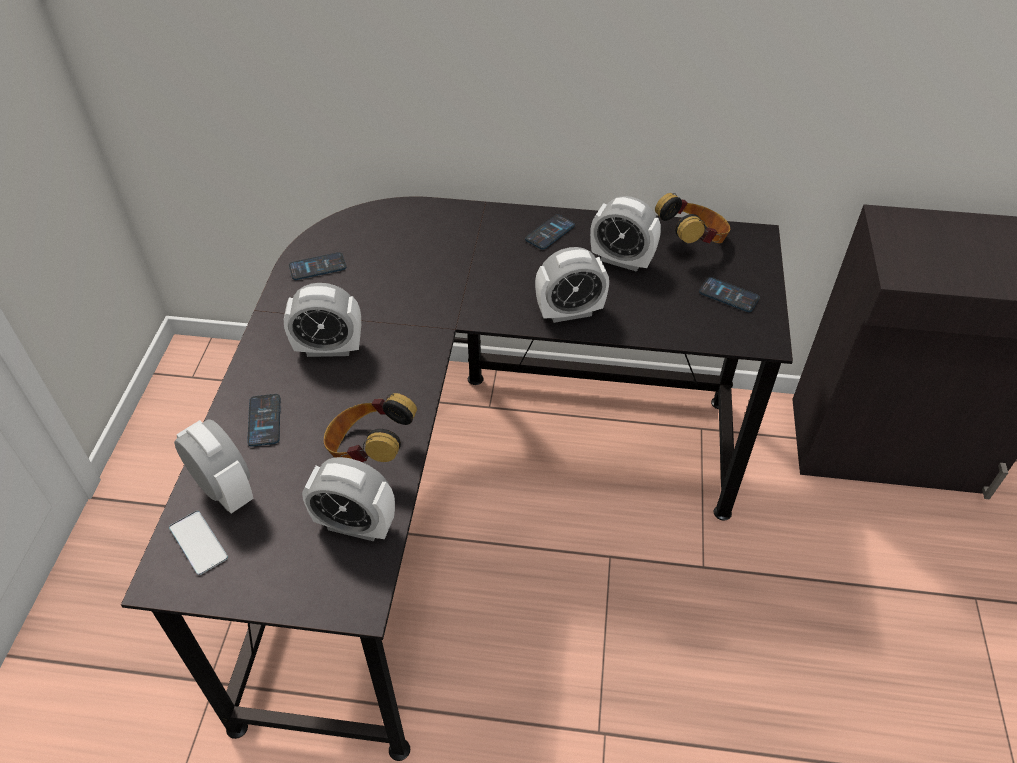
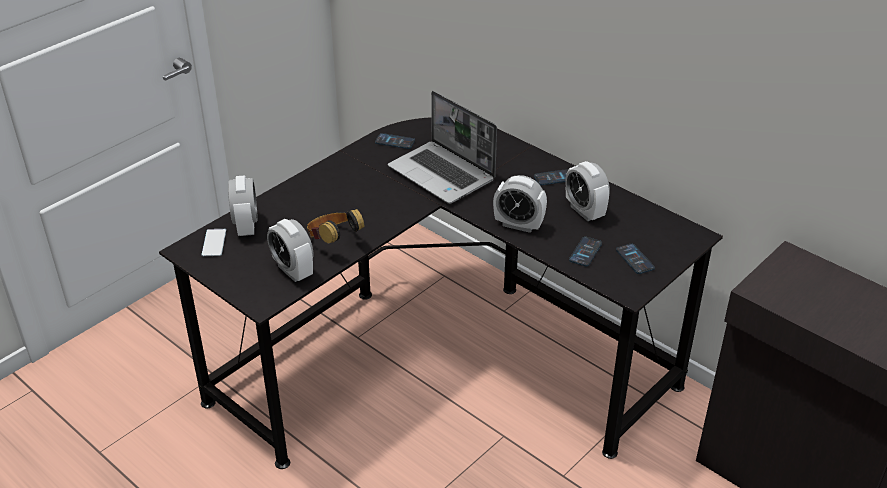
camera: 35 degrees right, 10 degrees down
phone [247,394,280,447] -> phone moved to [569,236,602,266]
alarm clock [284,283,361,357] -> none
headphones [655,193,730,243] -> none
none -> laptop [388,91,497,204]

